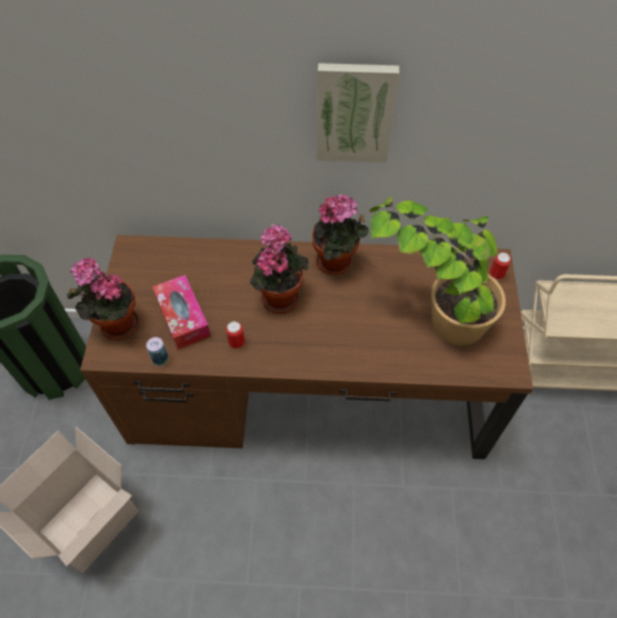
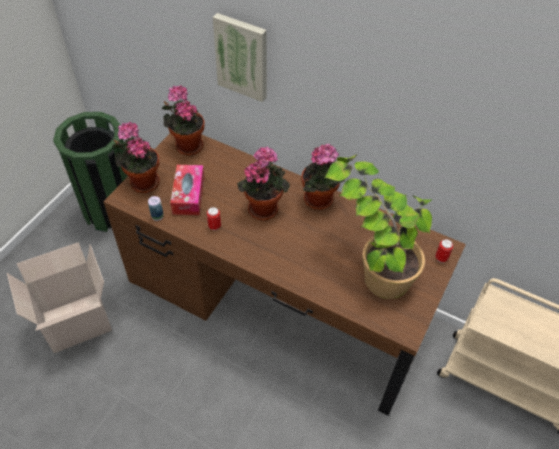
camera: 25 degrees right, 5 degrees down
picture [317,63,399,163] -> picture moved to [213,13,267,102]
none -> potted plant [162,85,205,156]

